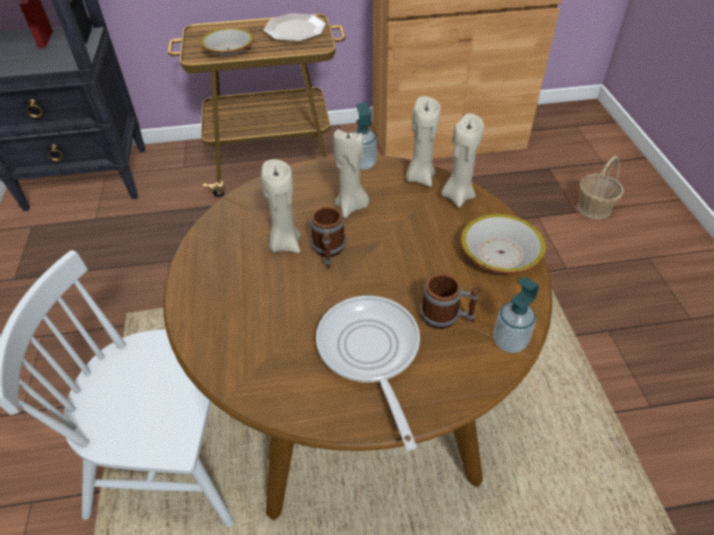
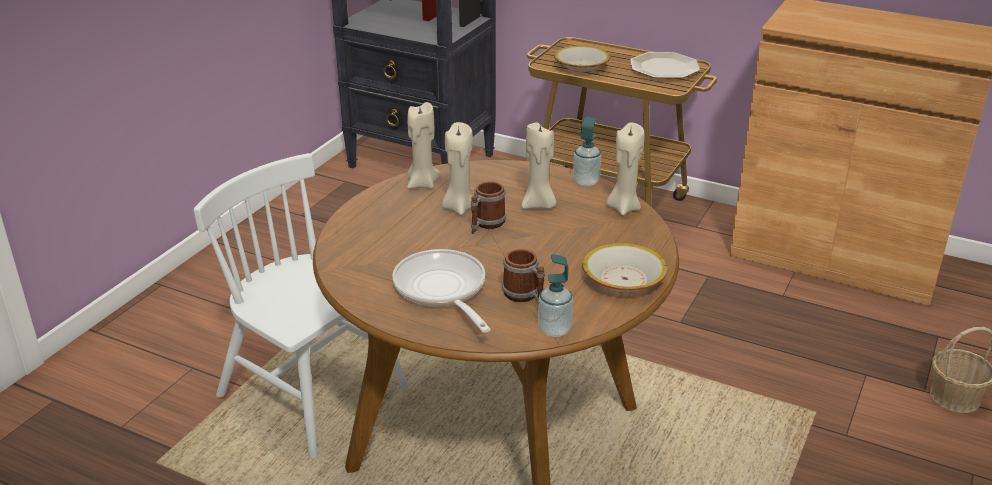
camera: 35 degrees right, 15 degrees down
frying pan [316,296,420,451] -> frying pan turned 45 degrees counterclockwise [392,249,491,333]
beige candle [441,113,484,208] -> beige candle moved to [407,102,441,189]

